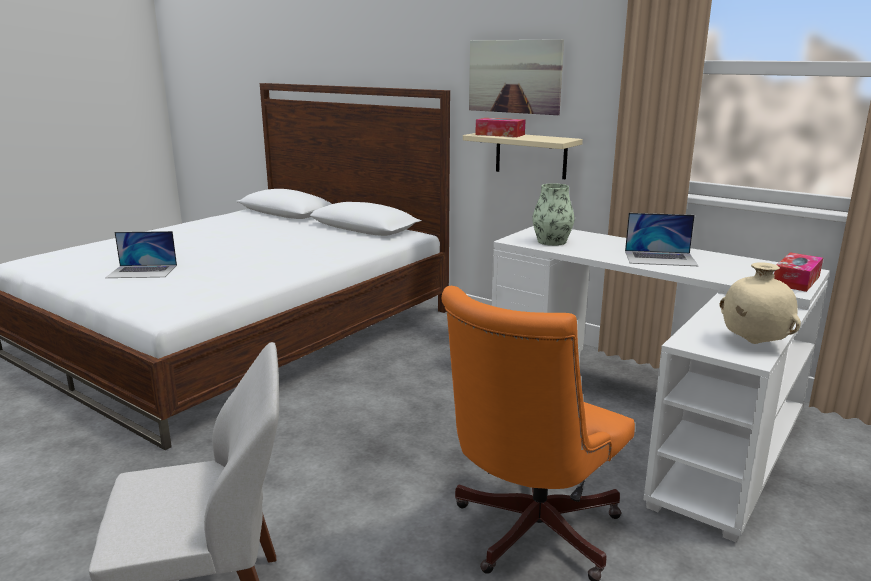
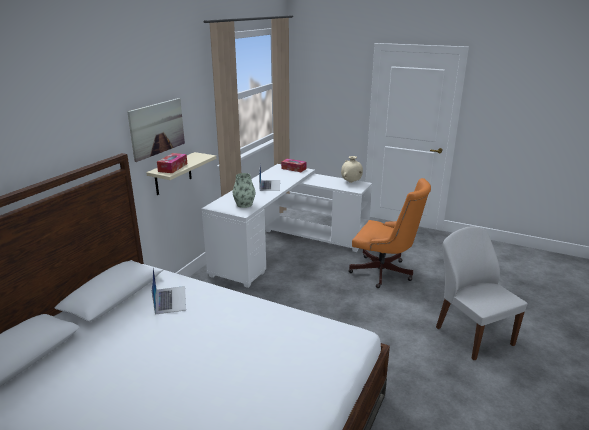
camera: 100 degrees left, 5 degrees up
laptop [105,231,177,278] -> laptop moved to [152,268,186,315]

